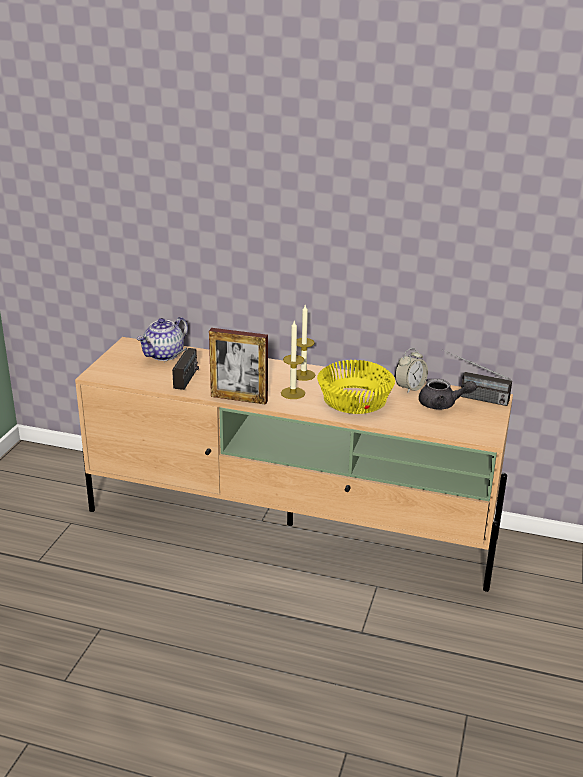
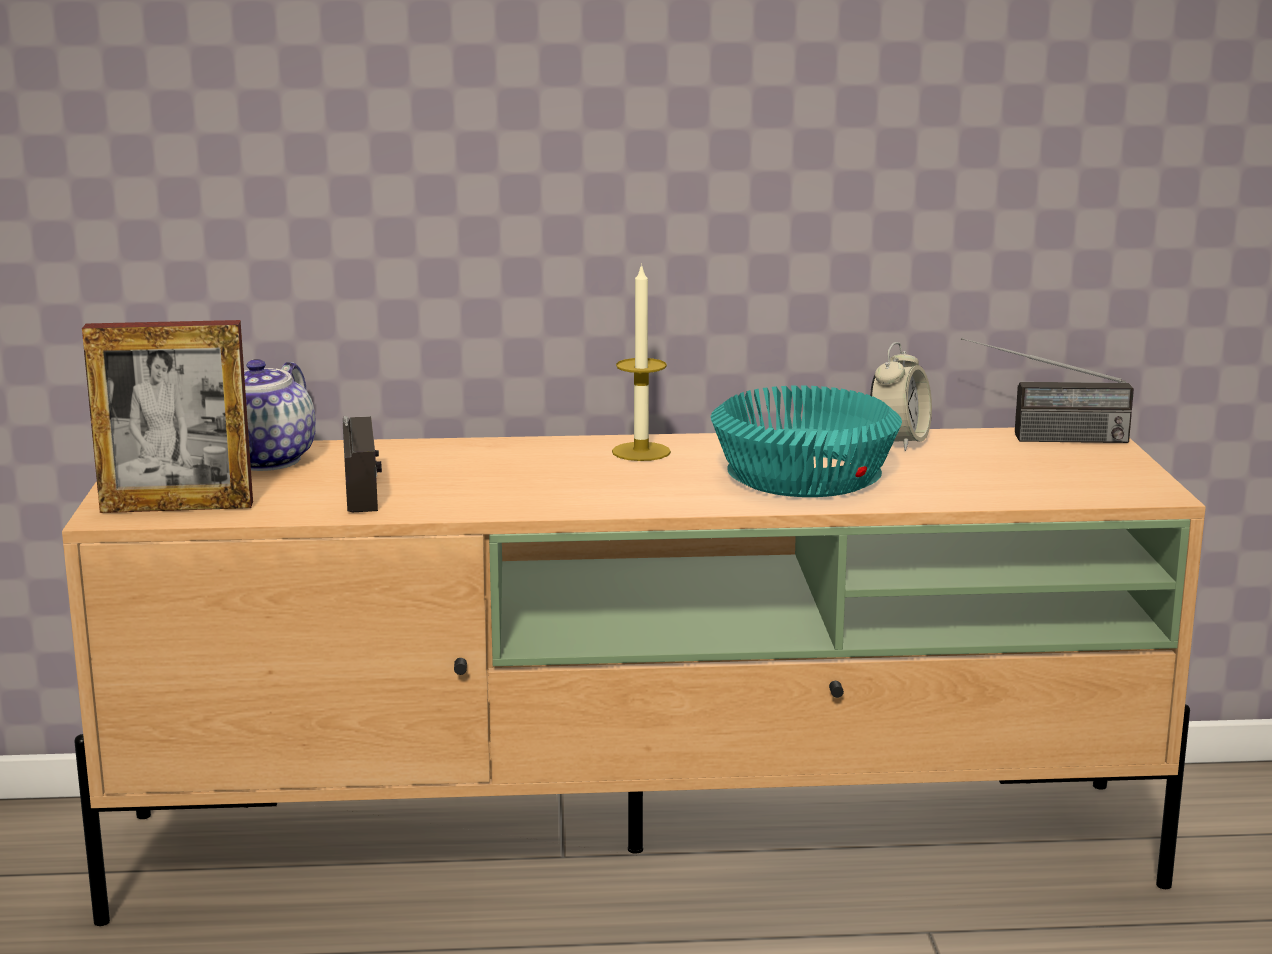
camera: 20 degrees left, 10 degrees down
picture frame [209,328,268,405] -> picture frame moved to [82,320,253,513]
candle [281,320,305,399] -> none
yellow bowl [317,360,395,414] -> turquoise bowl [711,386,902,497]
grey teapot [419,379,477,410] -> none

